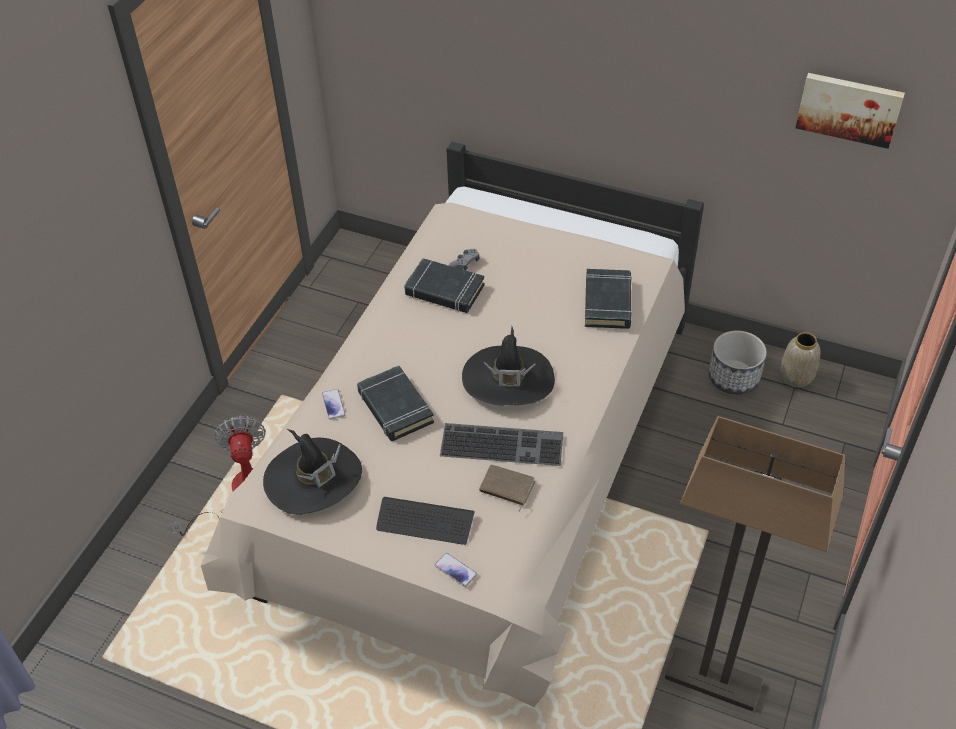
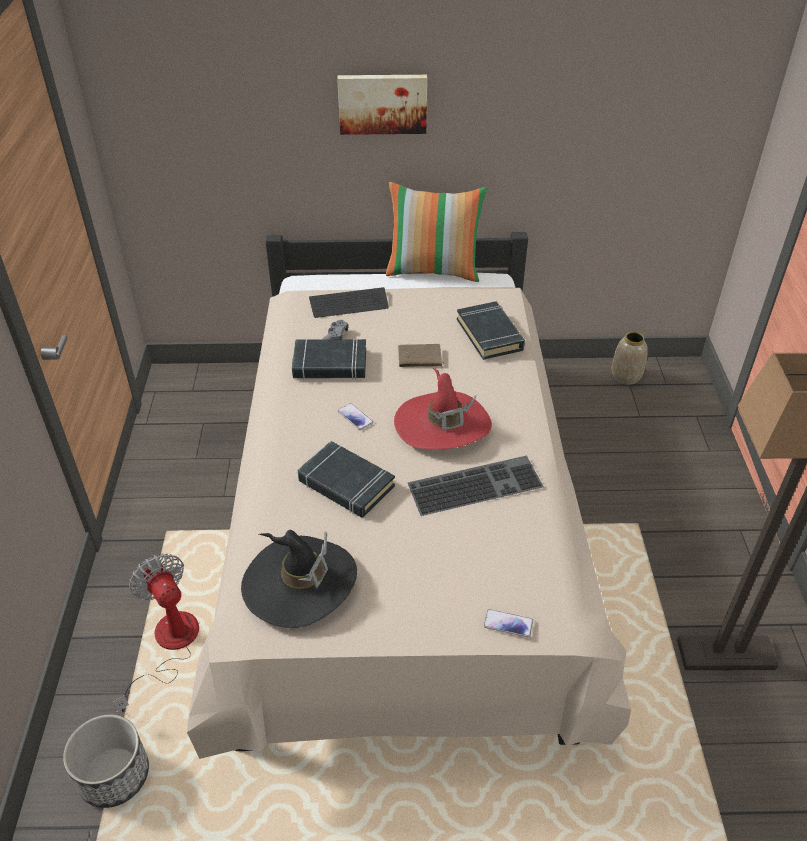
camera: 25 degrees left, 5 degrees down
phone [322,389,346,420] -> phone moved to [338,403,373,430]
keyboard [376,497,475,545] -> keyboard moved to [309,287,389,318]
black hat [462,326,555,406] -> red hat [394,368,492,449]
brown book [479,465,535,512] -> brown book moved to [398,344,444,370]
planter [709,331,767,394] -> planter moved to [63,715,149,808]
picture [796,73,905,149] -> picture moved to [337,75,427,135]
none -> pillow [386,182,487,282]

